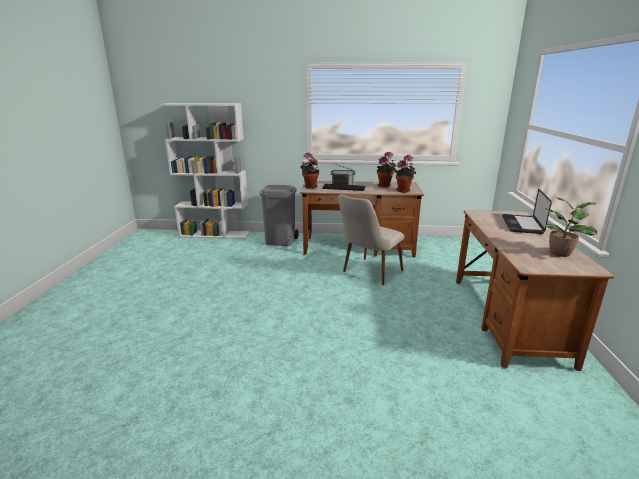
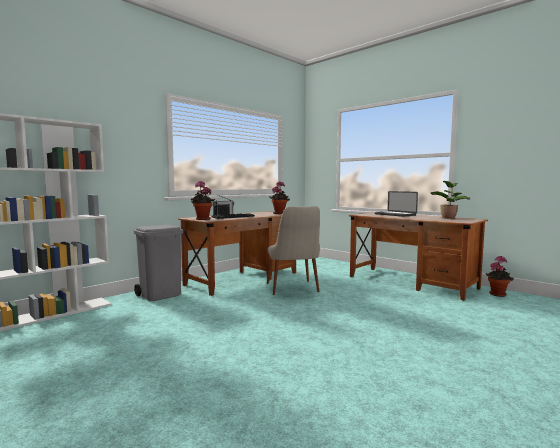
camera: 50 degrees left, 15 degrees down
potted plant [377,151,397,188] -> potted plant moved to [486,256,514,297]

